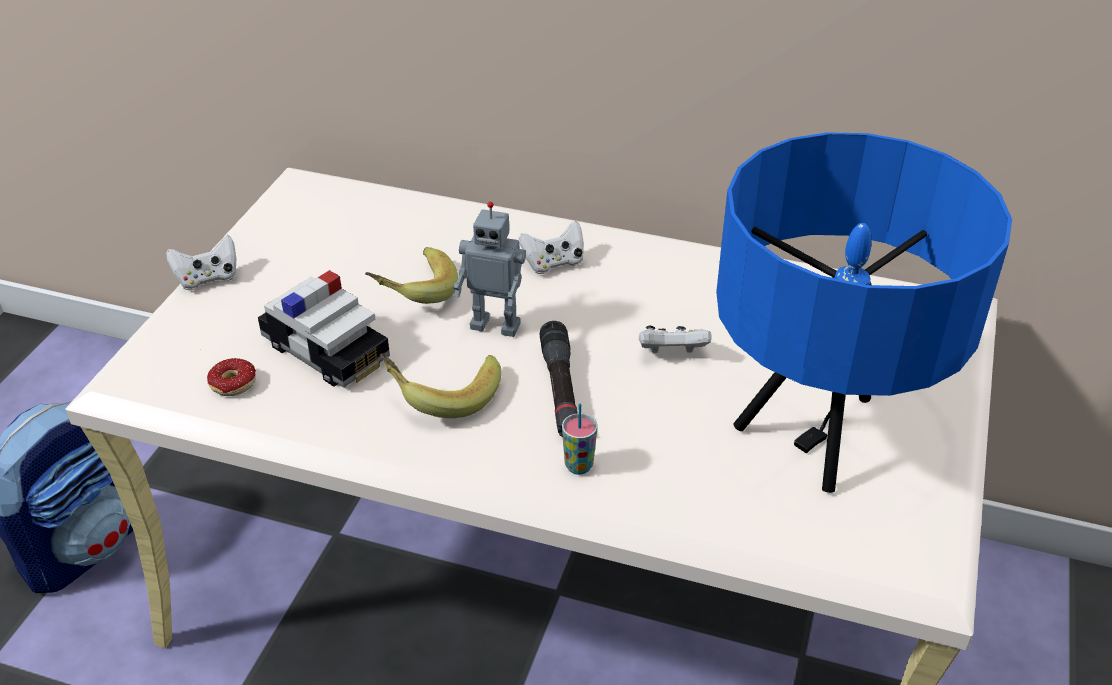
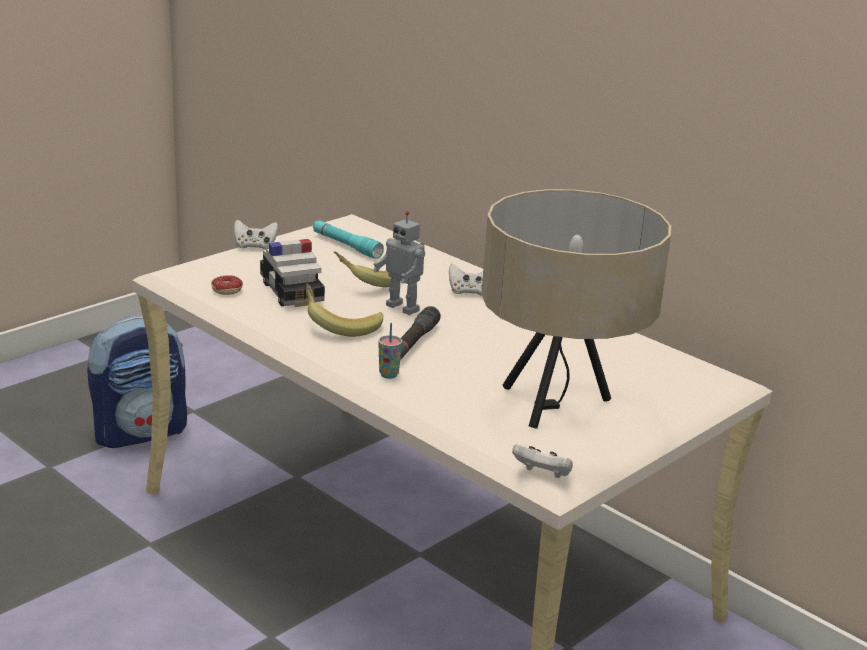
camera: 25 degrees right, 15 degrees down
white game controller [639,326,711,353] -> white game controller moved to [512,444,573,478]
blue table lamp [716,132,1012,493] -> beige table lamp [482,189,671,429]
none -> turquoise flashlight [313,221,384,259]

